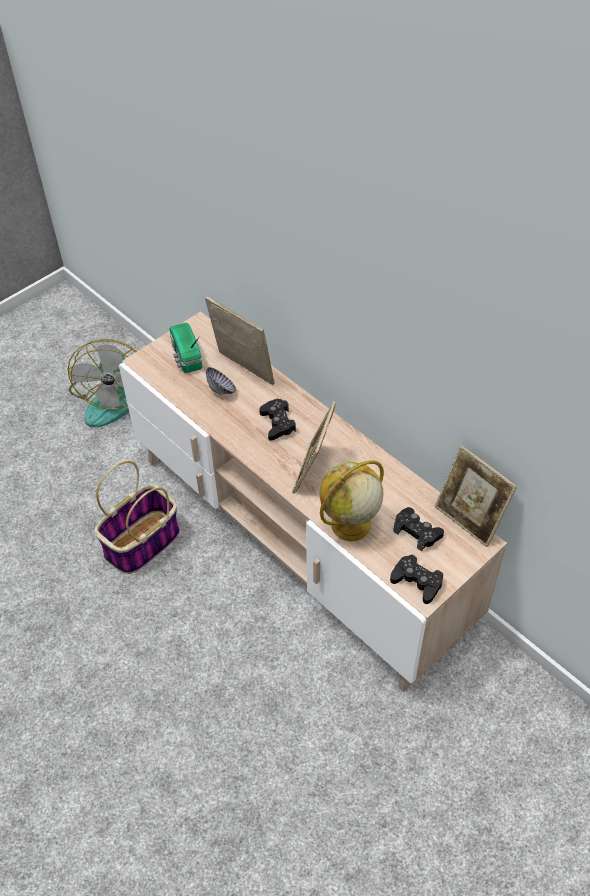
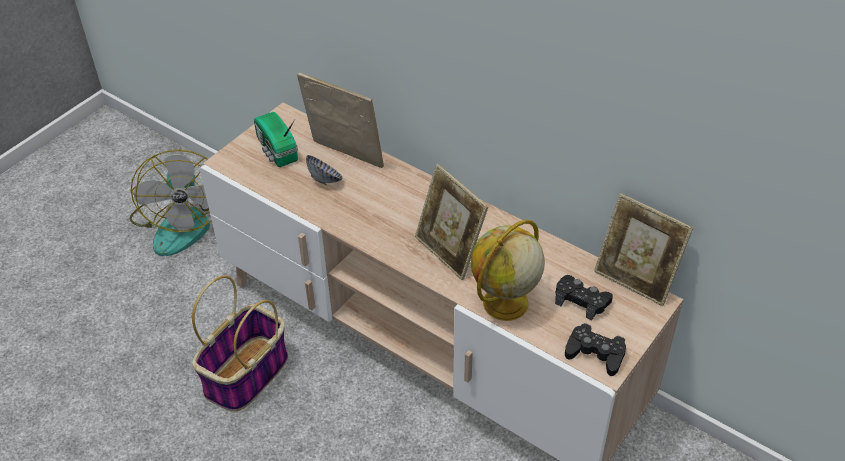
camera: 10 degrees left, 5 degrees down
black game controller [259,399,296,441] -> none
picture frame [292,401,336,494] -> picture frame turned 45 degrees counterclockwise [415,164,488,280]

